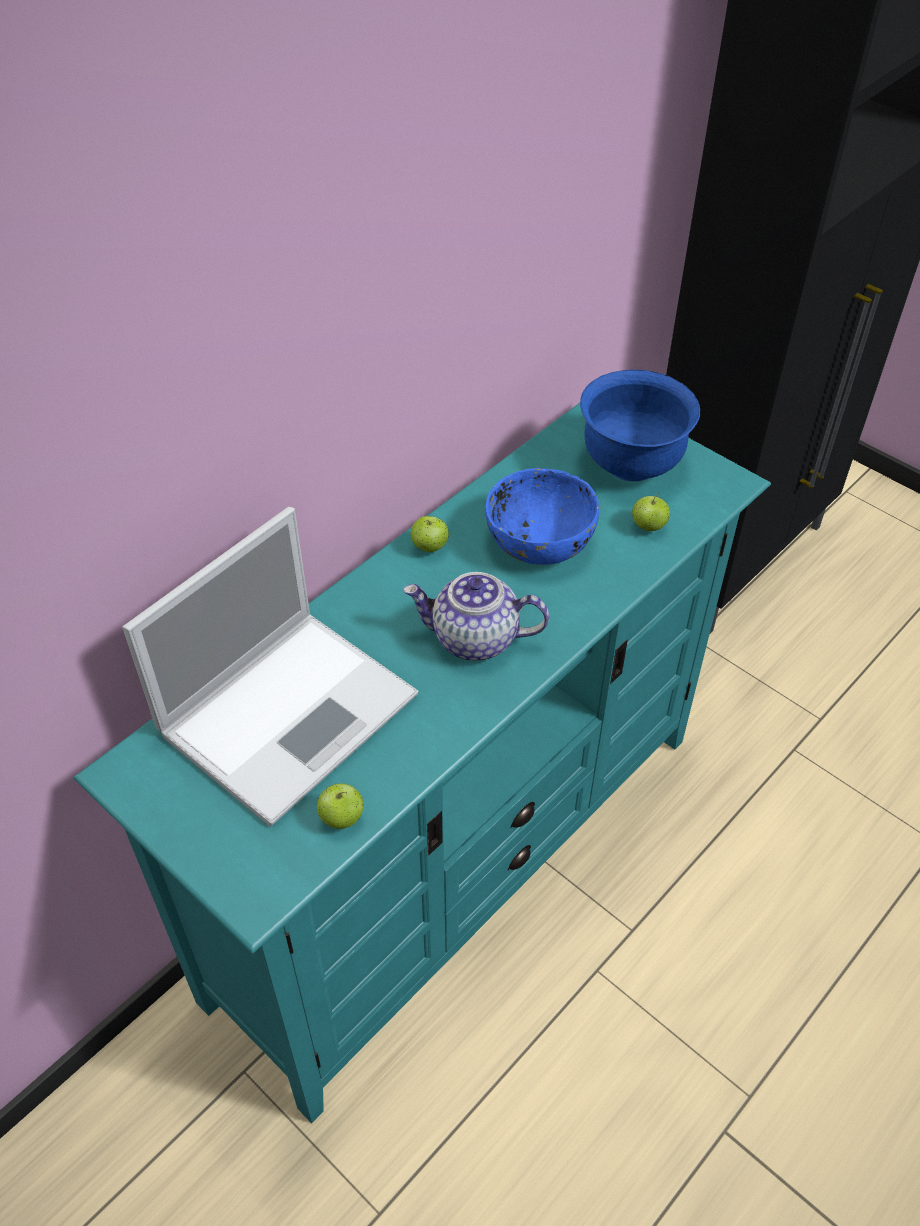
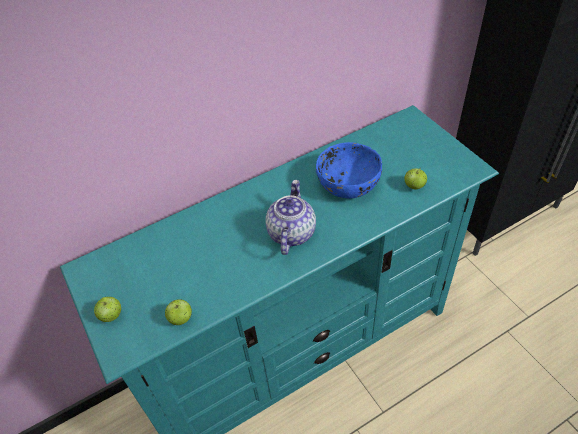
camera: 20 degrees right, 0 degrees up
laptop [122,507,418,826] -> none
teapot [403,572,549,660] -> teapot turned 75 degrees clockwise [266,180,316,255]
apple [410,516,449,552] -> apple moved to [94,297,121,322]
blue bowl [580,370,700,481] -> none

